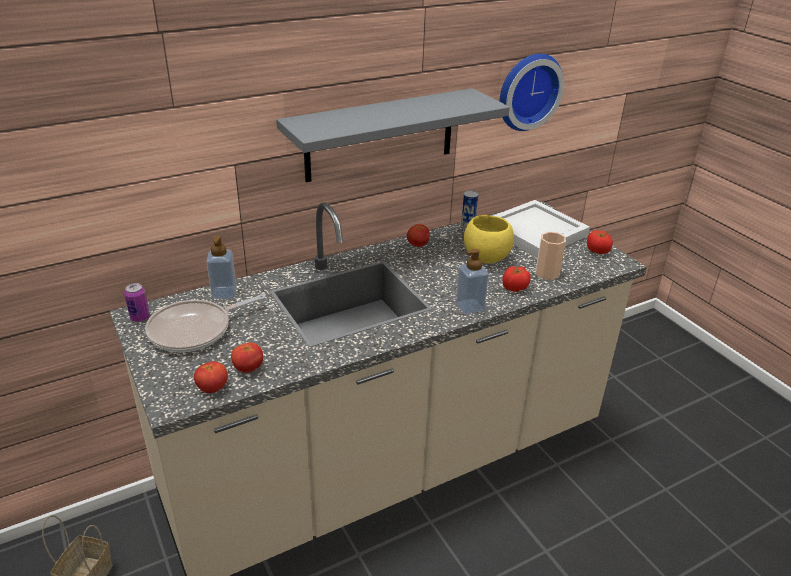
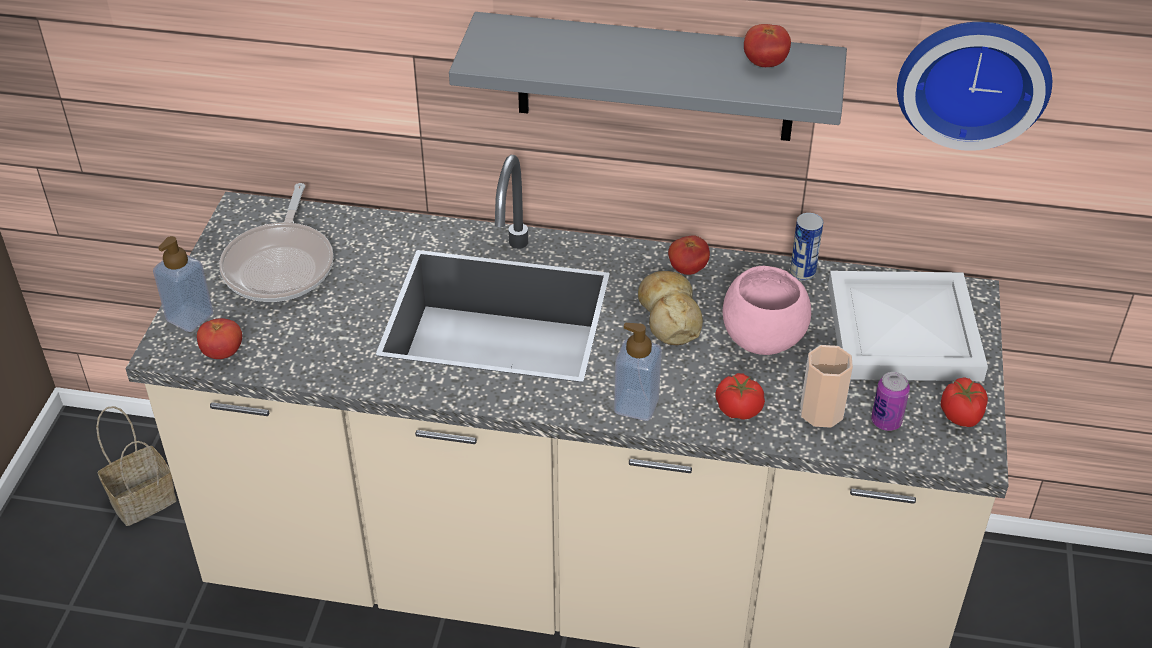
camera: 40 degrees right, 10 degrees up
can [124,283,150,322] -> can moved to [871,372,910,431]
frying pan [145,294,265,352] -> frying pan turned 90 degrees counterclockwise [219,183,333,302]
soap dispenser [206,235,237,299] -> soap dispenser moved to [153,236,213,332]
tomato [231,342,263,373] -> tomato moved to [744,24,791,67]
yellow bowl [464,215,514,264] -> pink bowl [723,266,811,355]
none -> bread [638,271,703,345]

